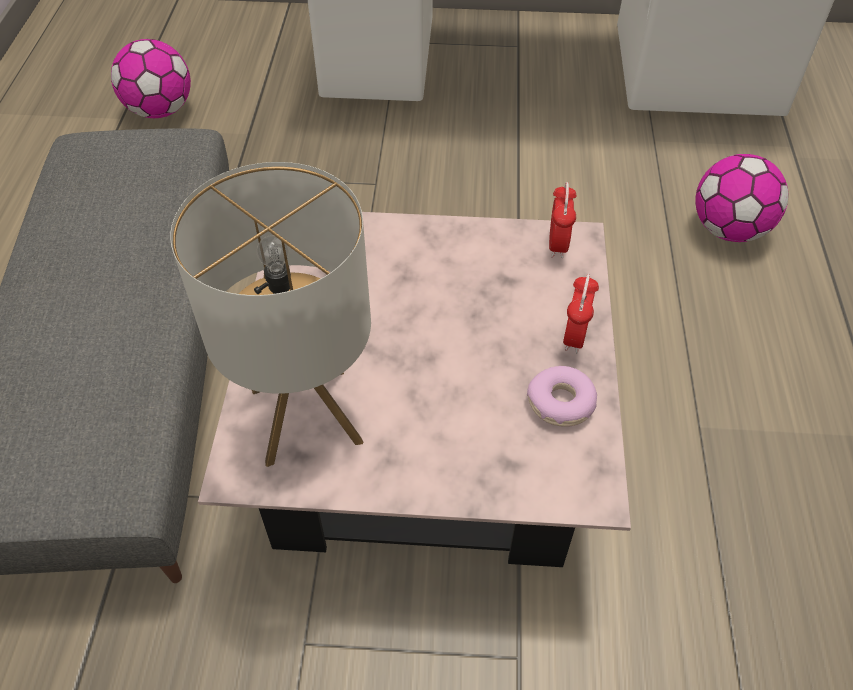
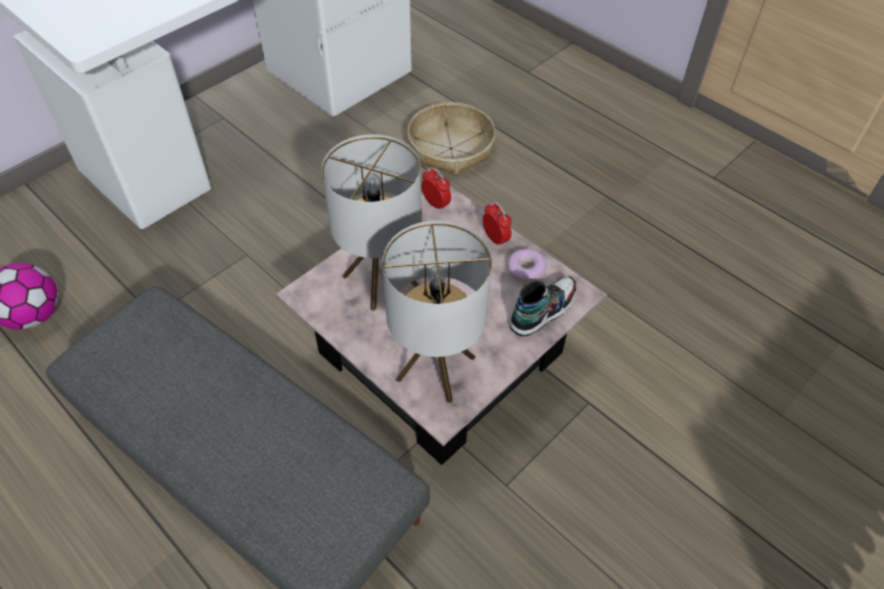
camera: 50 degrees left, 0 degrees up
football [695,154,788,242] -> basket [407,102,496,176]
none -> table lamp [321,134,421,311]
none -> shoe [510,276,576,336]

